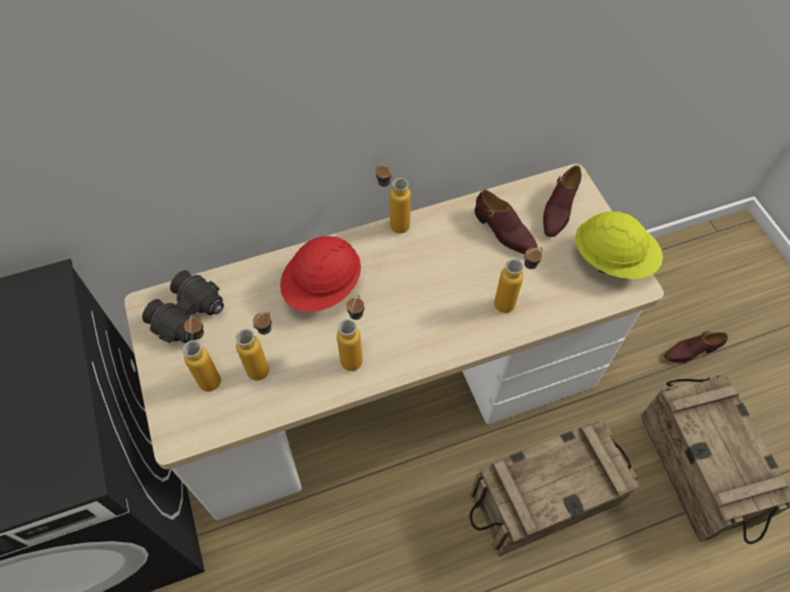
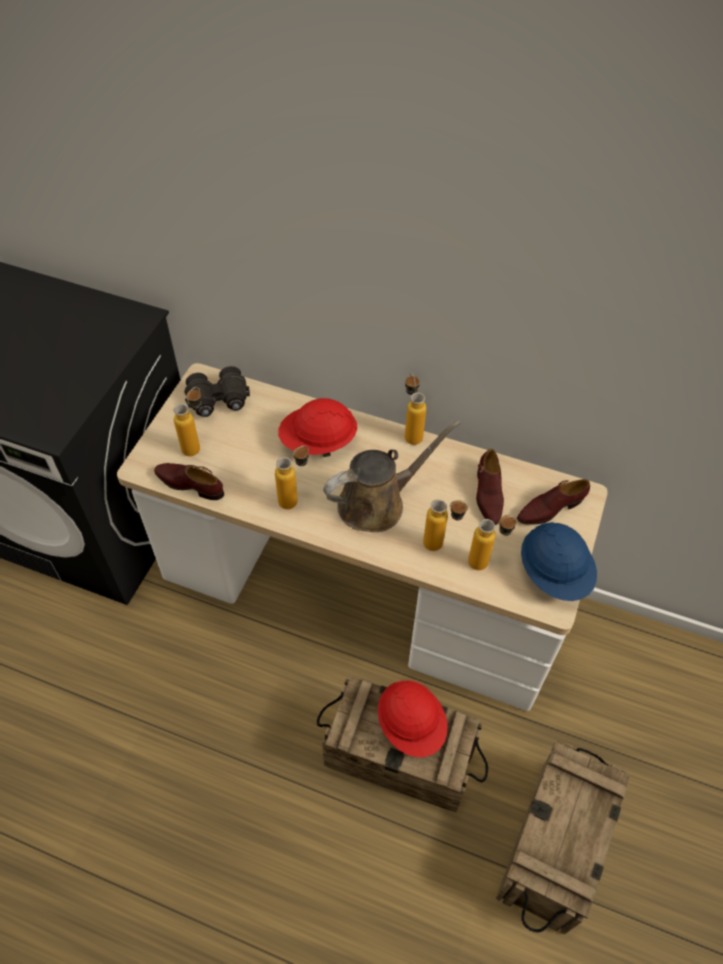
camera: 40 degrees right, 5 degrees down
bottle [236,312,272,381] -> bottle moved to [468,515,518,570]
yellow hard hat [575,211,663,279] -> blue hard hat [521,522,597,601]
brown shoe [664,331,728,363] -> brown shoe moved to [154,463,224,500]
none -> brown watering can [323,420,461,532]
none -> red hard hat [378,680,447,757]

